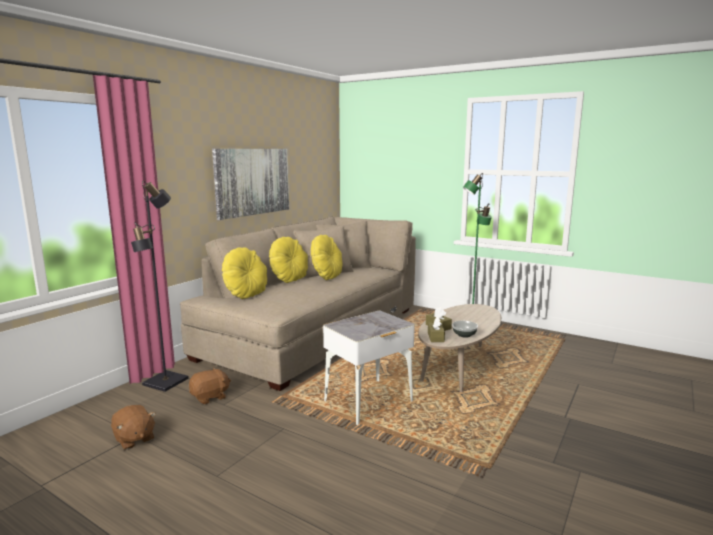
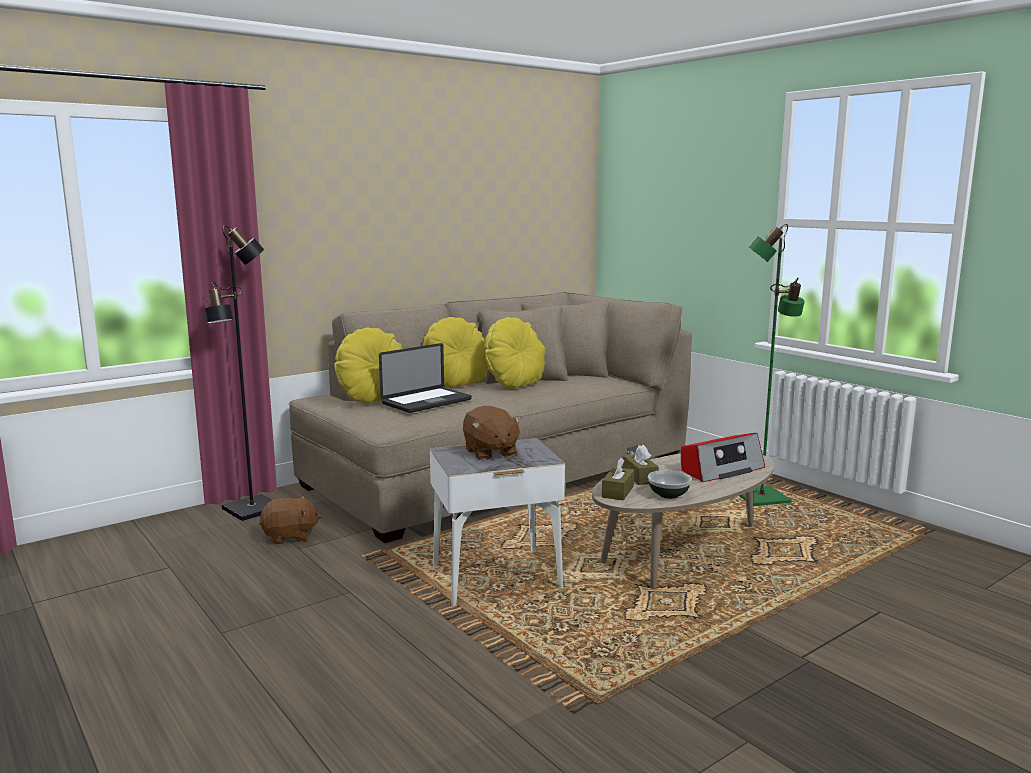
camera: 20 degrees right, 0 degrees up
brown plush toy [111,405,156,450] -> brown plush toy moved to [463,405,522,461]
picture [212,149,289,220] -> none
none -> laptop [379,343,472,413]
none -> radio [681,433,765,482]

